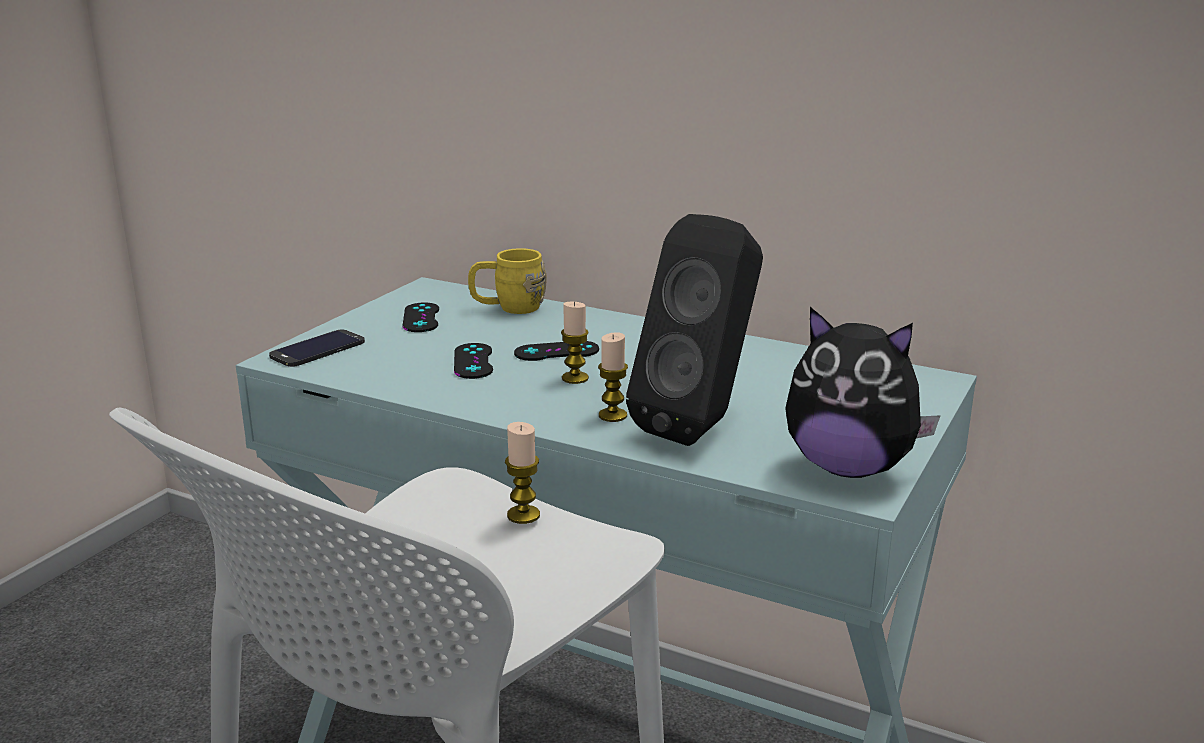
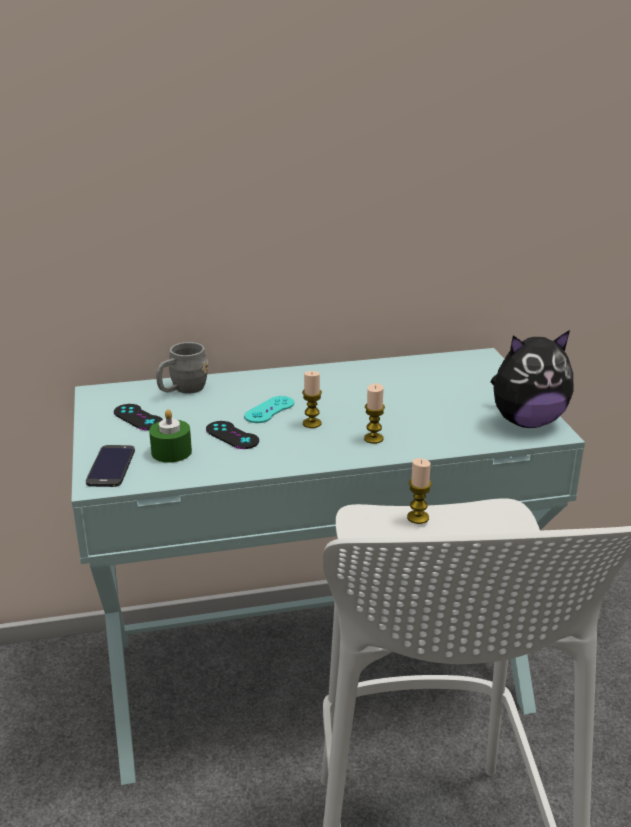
camera: 40 degrees left, 5 degrees up
yellow mug [468,248,547,314] -> grey mug [156,342,208,394]
black game controller [514,341,599,361] -> turquoise game controller [244,396,294,423]
black speaker [626,214,763,446] -> none
none -> green candle [149,409,192,463]

